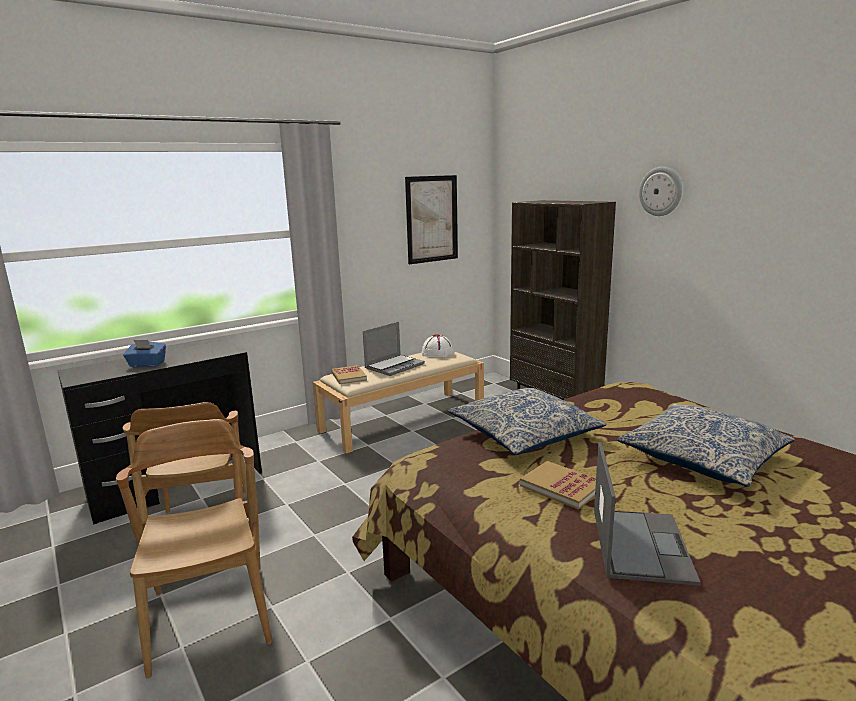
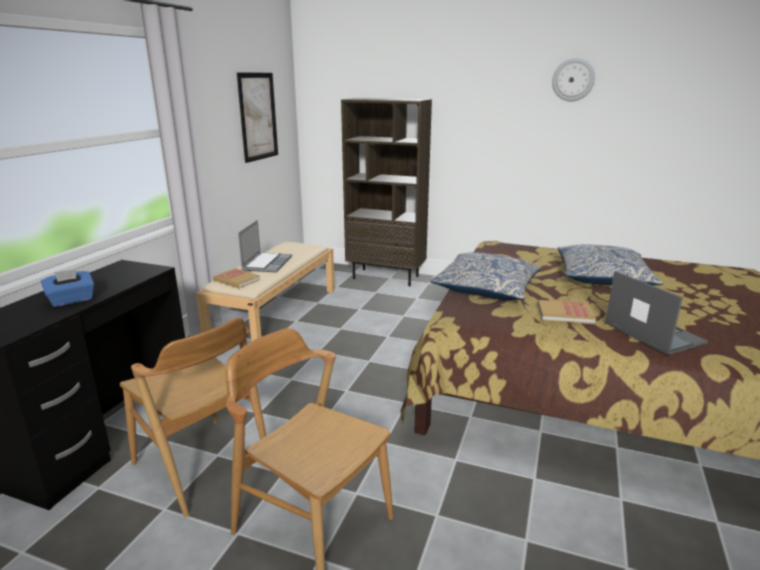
camera: 35 degrees left, 5 degrees up
white hat [422,334,454,358] -> none
wall clock [639,167,682,216] -> wall clock moved to [552,58,595,101]

